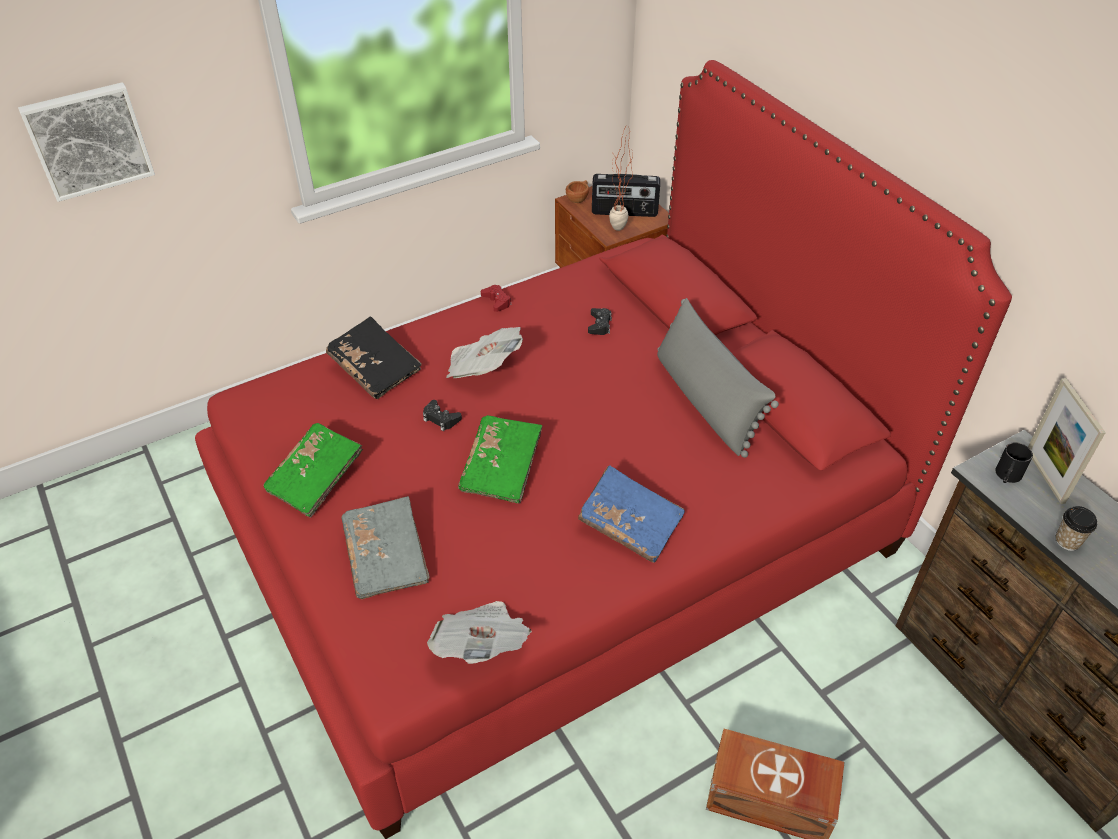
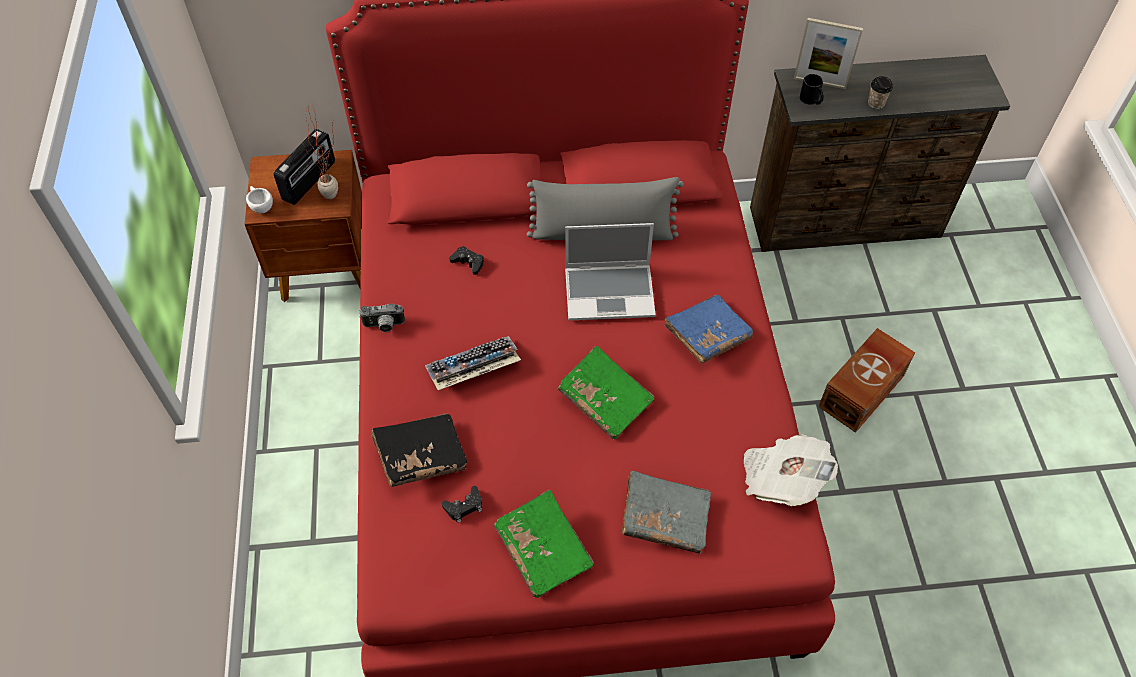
camera: 65 degrees left, 10 degrees up
picture [18,82,155,202] -> none
black game controller [423,400,462,431] -> black game controller moved to [442,486,482,523]
newspaper [446,327,523,378] -> keyboard [425,336,521,390]
red game controller [481,285,512,312] -> camera [360,303,405,332]
brown cup [566,180,589,203] -> white cup [246,186,273,213]
none -> laptop [565,223,656,321]

